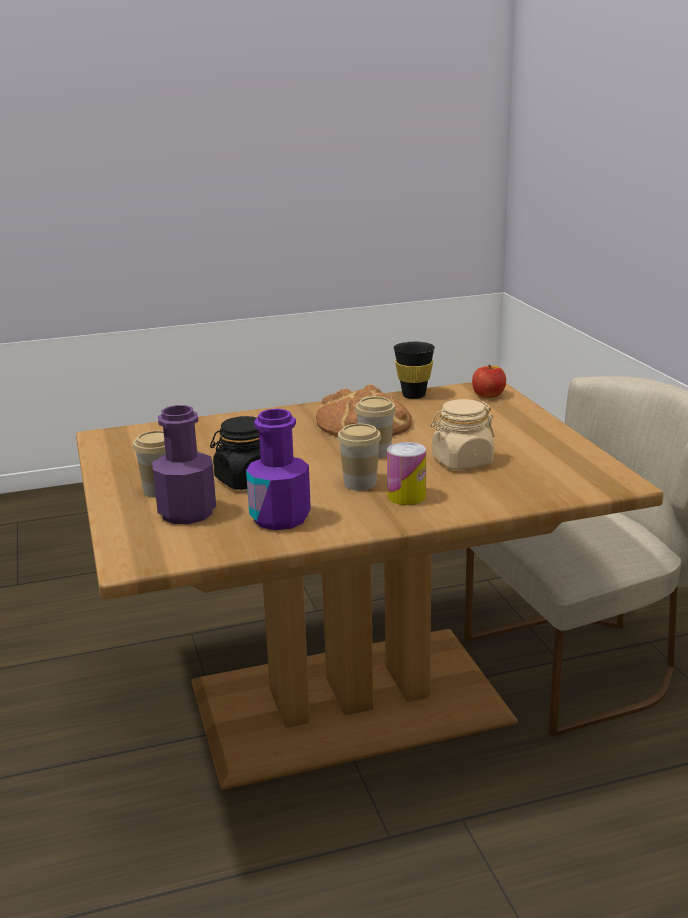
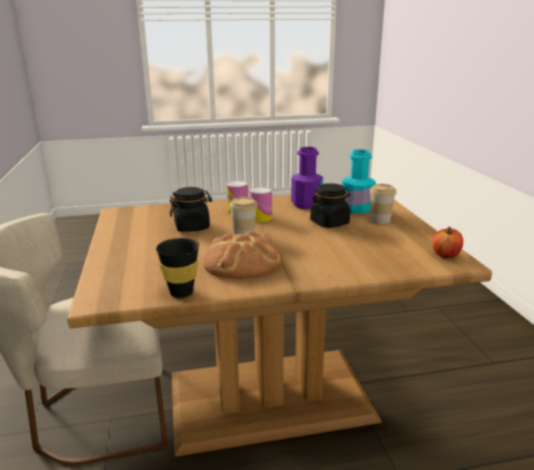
camera: 175 degrees left, 0 degrees up
purple bottle [152,405,216,524] -> turquoise bottle [342,149,376,214]
cup [337,424,381,490] -> can [250,187,272,222]
beige jar [430,399,495,470] -> black jar [170,187,213,232]
apple [472,365,506,398] -> apple moved to [432,227,463,258]

